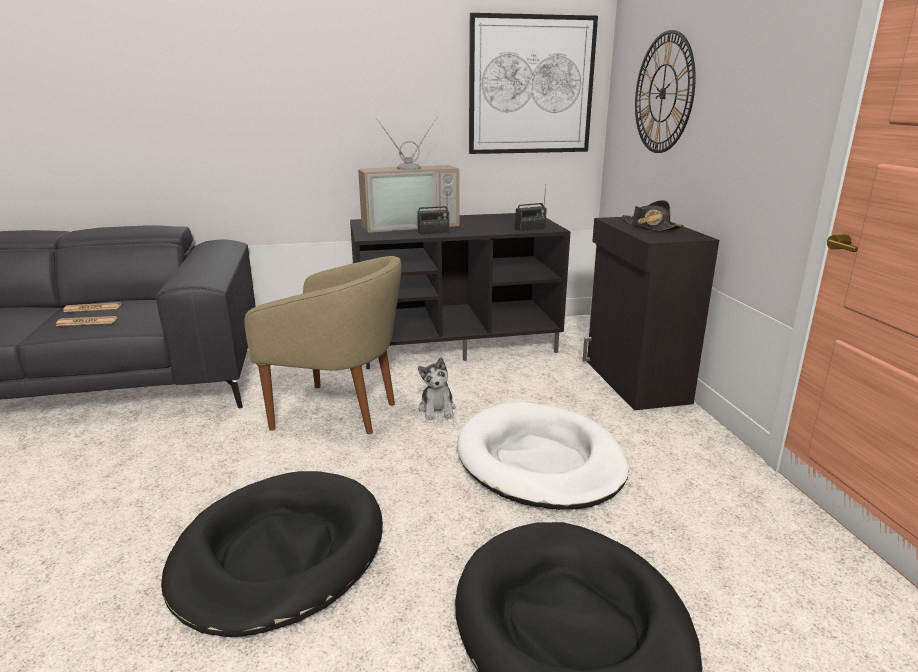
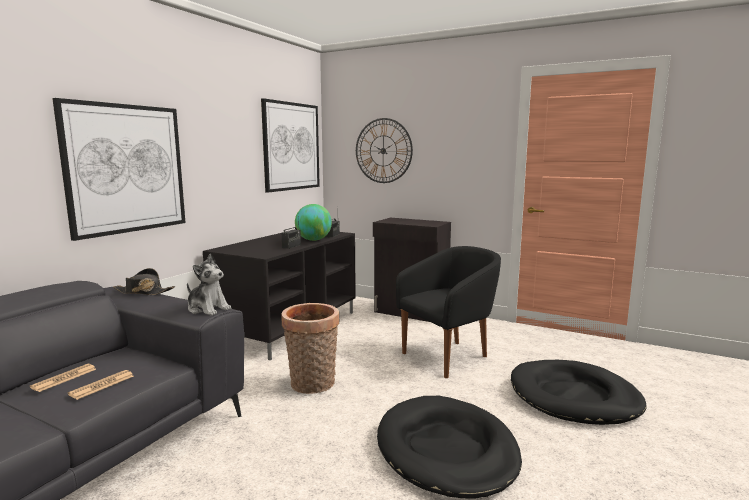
camera: 50 degrees left, 10 degrees down
beige armchair [244,256,402,434] -> basket [281,303,339,394]
television [358,117,459,233] -> none
plush toy [418,357,456,420] -> plush toy moved to [187,253,231,316]
white dog bed [457,402,629,510] -> black armchair [396,246,501,378]
black hat [622,200,684,231] -> black hat moved to [113,268,175,295]
none -> picture [52,98,185,241]
none -> globe [295,204,332,241]

